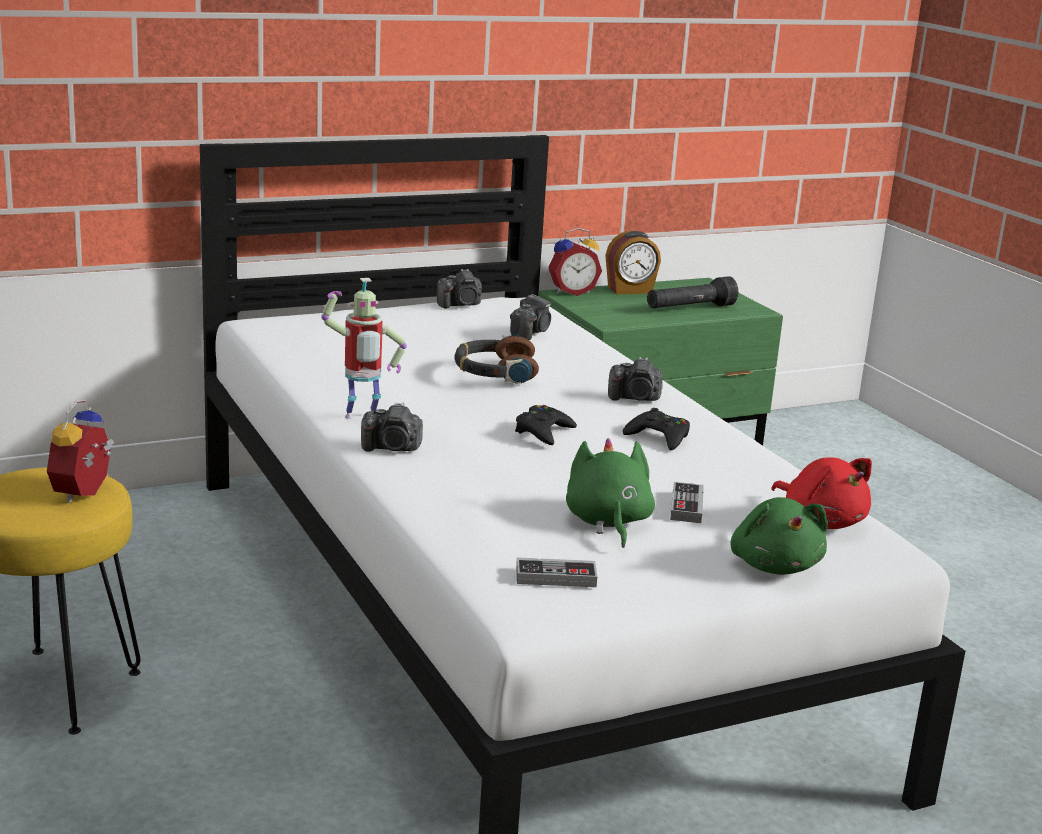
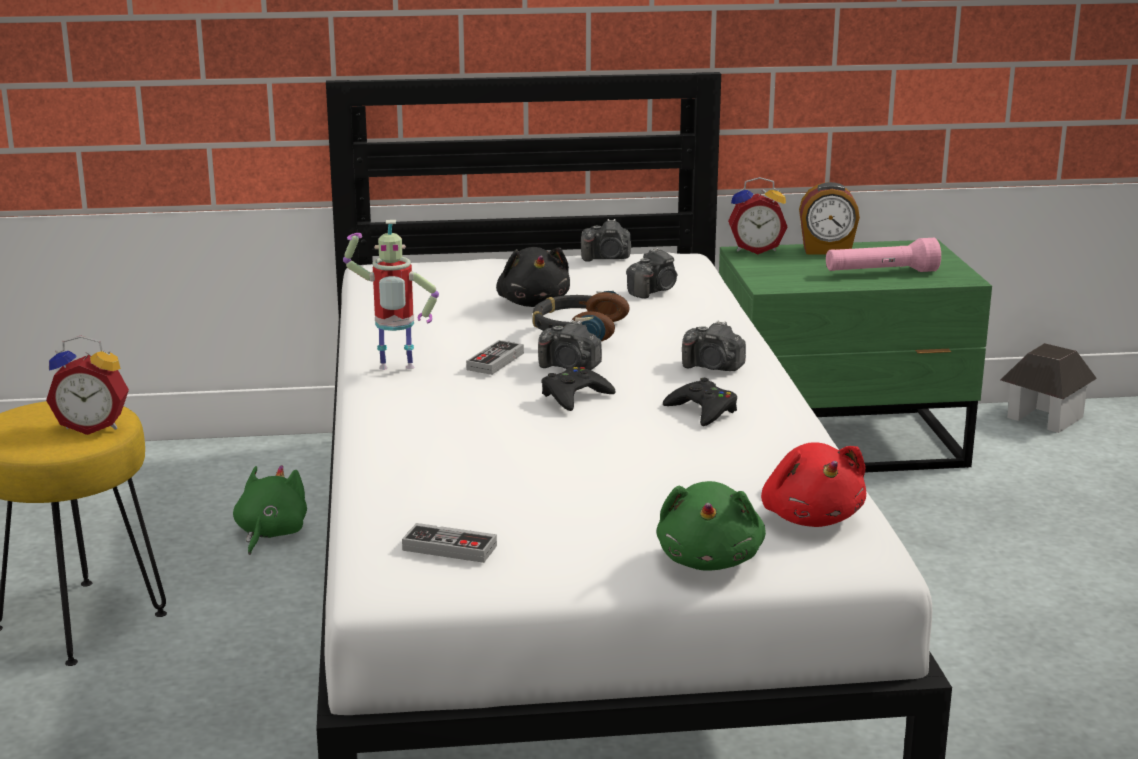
camera: 20 degrees right, 0 degrees up
alarm clock [47,400,115,503] -> alarm clock turned 120 degrees counterclockwise [46,336,129,435]
camera [361,402,423,452] -> camera moved to [538,320,602,370]
green plush toy [566,438,655,548] -> green plush toy moved to [233,465,307,555]
black flashlight [647,276,738,308] -> pink flashlight [826,238,941,272]
game controller [670,482,704,523] -> game controller moved to [466,340,524,375]
none -> black plush toy [496,247,570,307]
none -> toy house [1001,343,1097,433]

